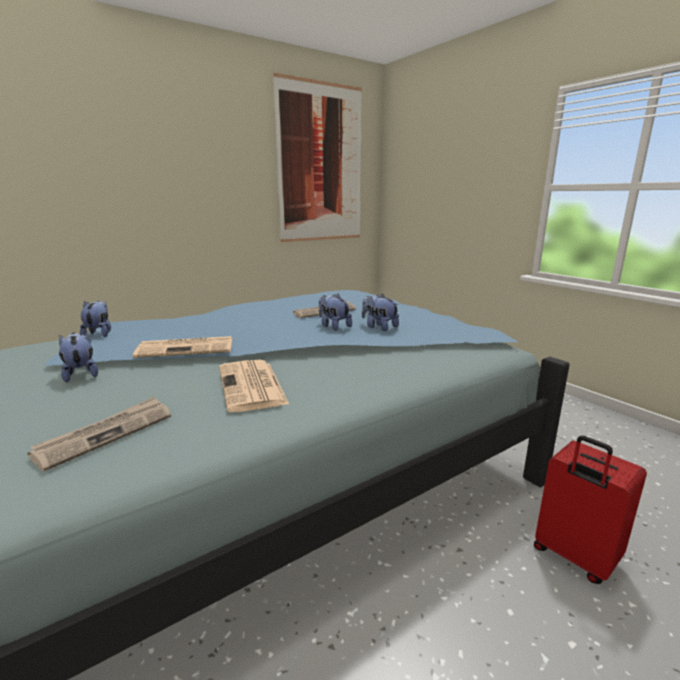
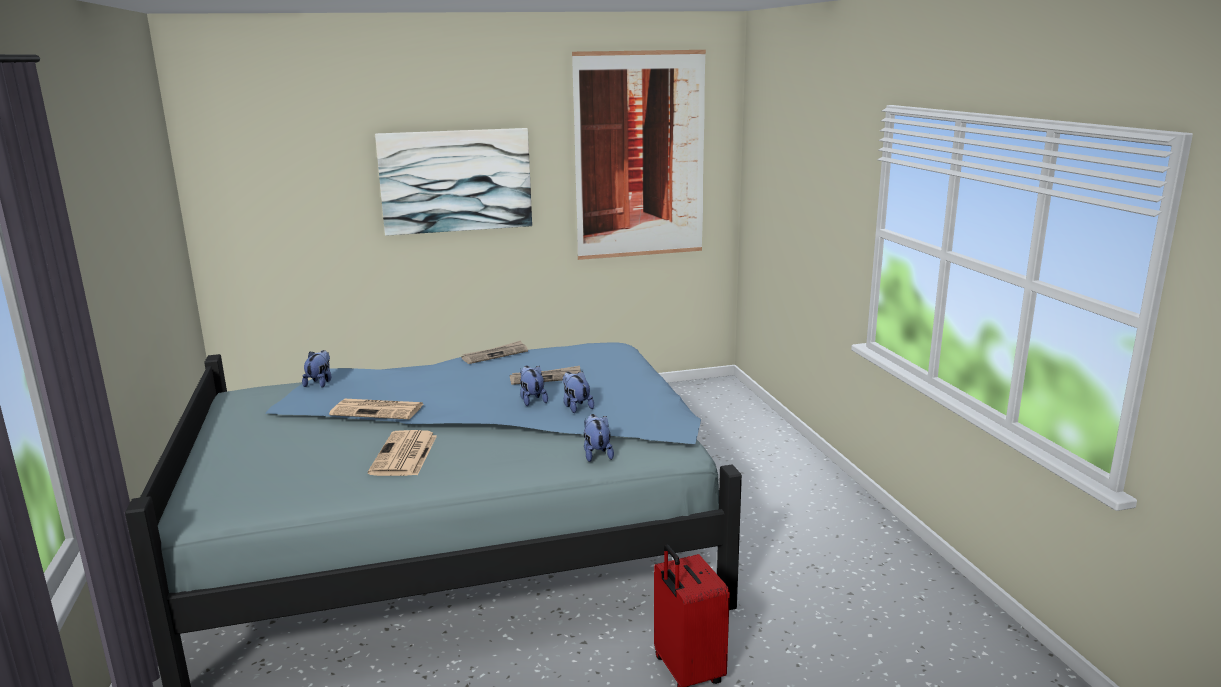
camera: 20 degrees right, 0 degrees up
newspaper [27,396,171,471] -> newspaper moved to [462,341,528,364]
plush toy [59,332,98,382] -> plush toy moved to [584,414,614,462]
none -> picture [375,128,532,236]

